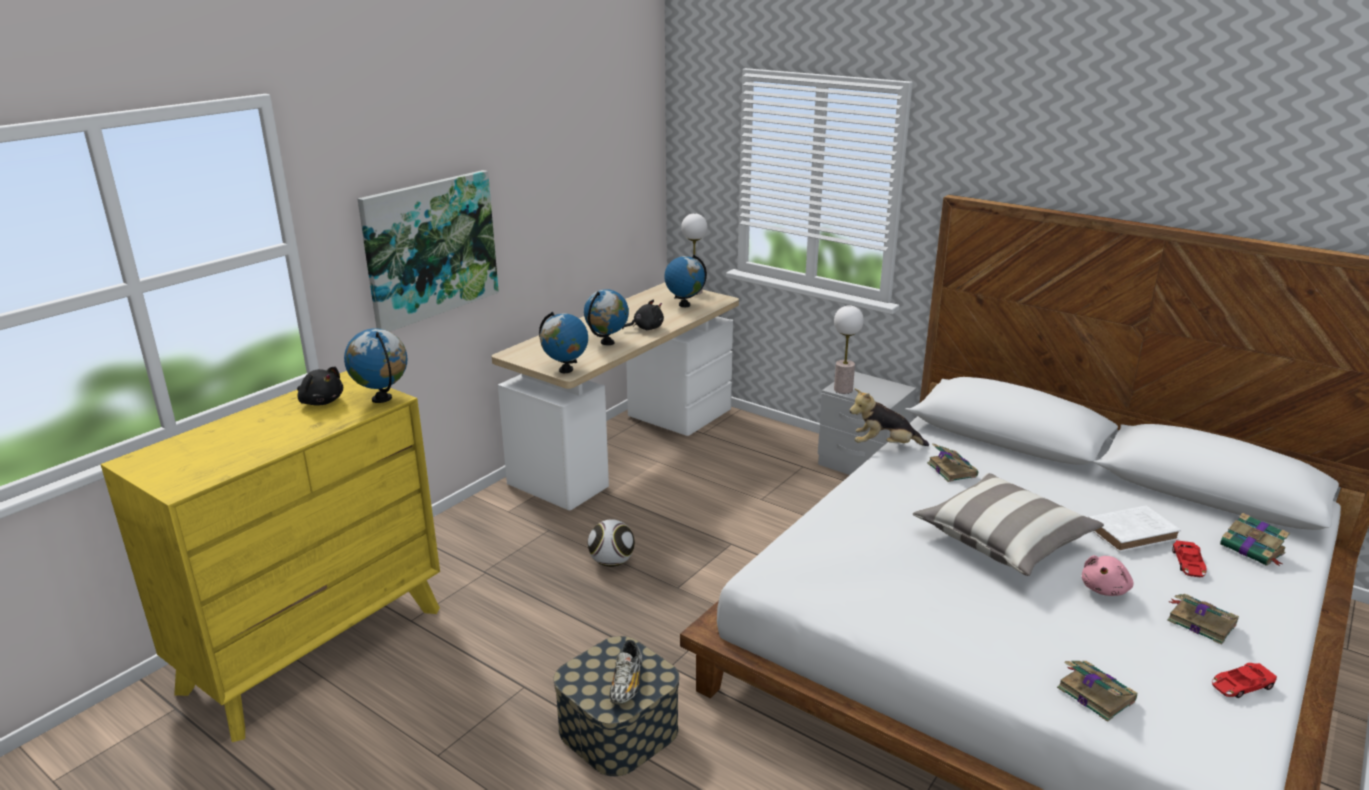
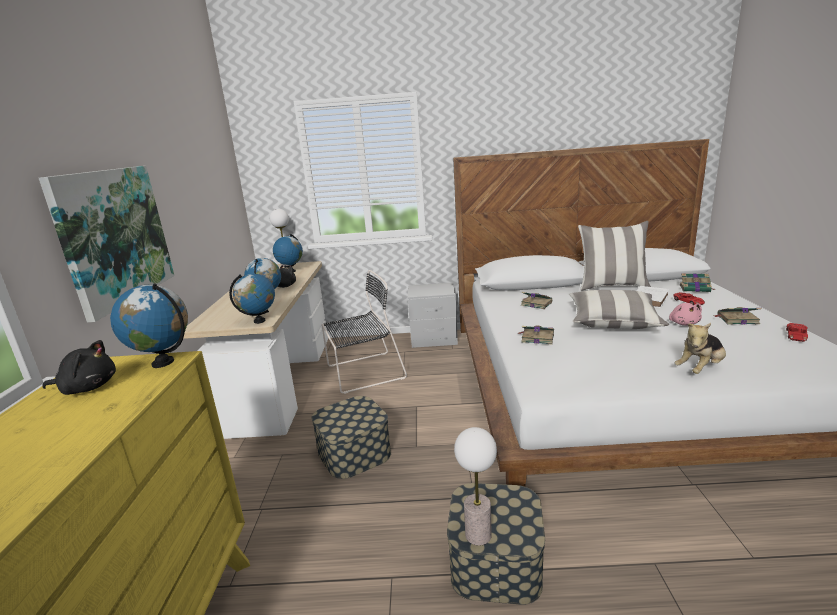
camera: 35 degrees left, 5 degrees down
football [588,519,635,567] -> storage box [311,396,391,479]
shoe [609,640,643,705] -> none
table lamp [834,305,864,394] -> table lamp moved to [454,427,497,546]
plush toy [849,389,929,446] -> plush toy moved to [674,323,726,374]
book [1057,661,1137,722] -> book moved to [518,326,554,344]
none -> black chair [322,270,407,394]
none -> pillow [578,221,651,291]

